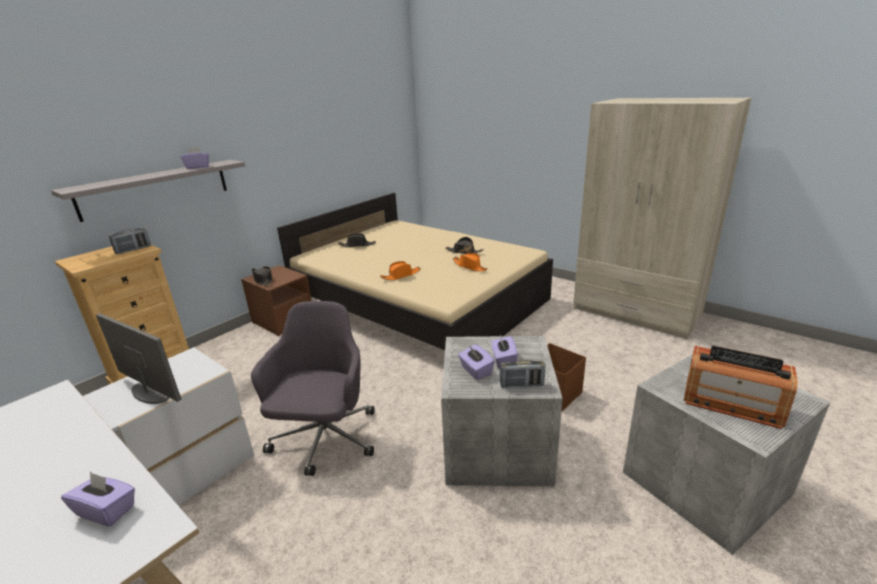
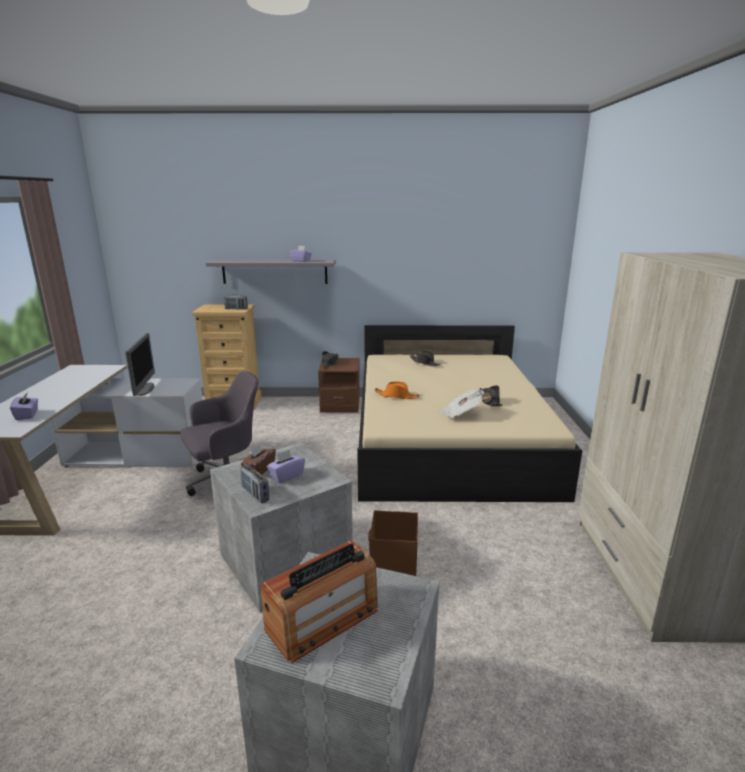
camera: 50 degrees right, 5 degrees down
orange hat [453,253,488,271] -> newspaper [439,389,484,418]
purple tissue box [458,344,495,380] -> brown tissue box [241,444,276,475]
radio [684,346,798,429] -> radio turned 120 degrees counterclockwise [260,540,378,663]

